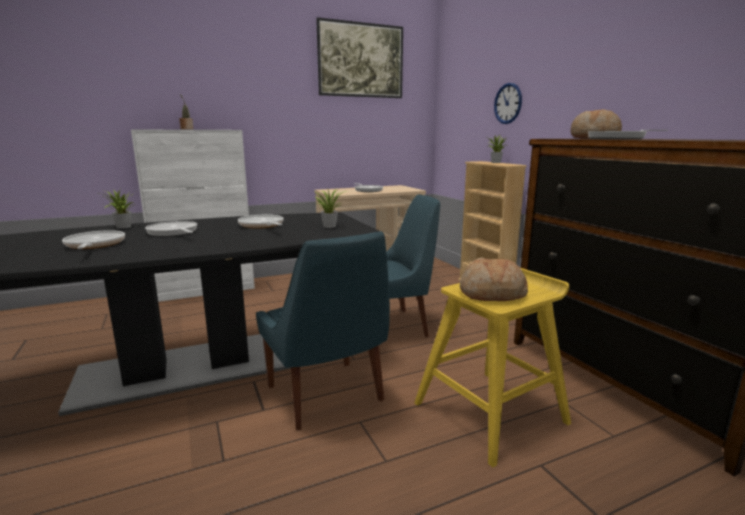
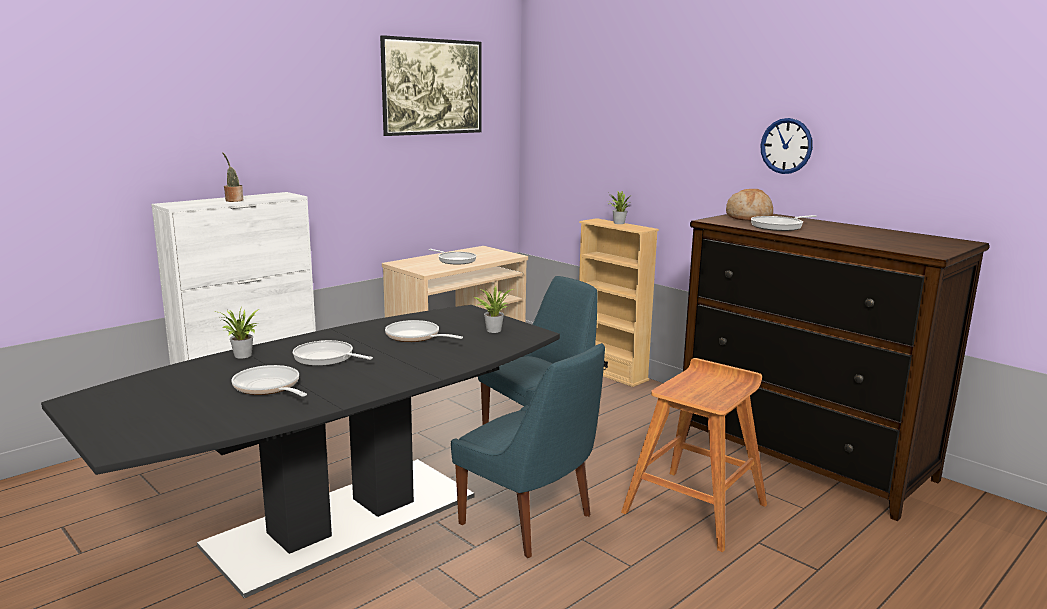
camera: 20 degrees left, 0 degrees up
yellow stool [414,268,571,467] -> brown stool [621,358,767,552]
bread [460,257,528,301] -> none
wall clock [494,83,522,124] -> wall clock moved to [760,118,813,174]

